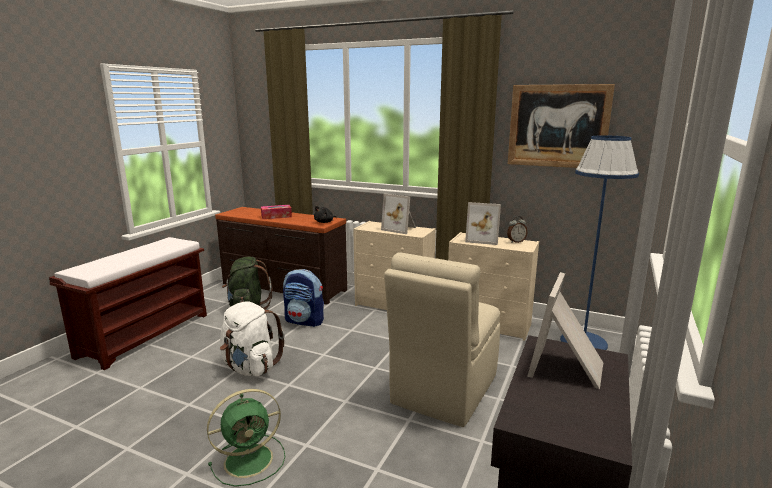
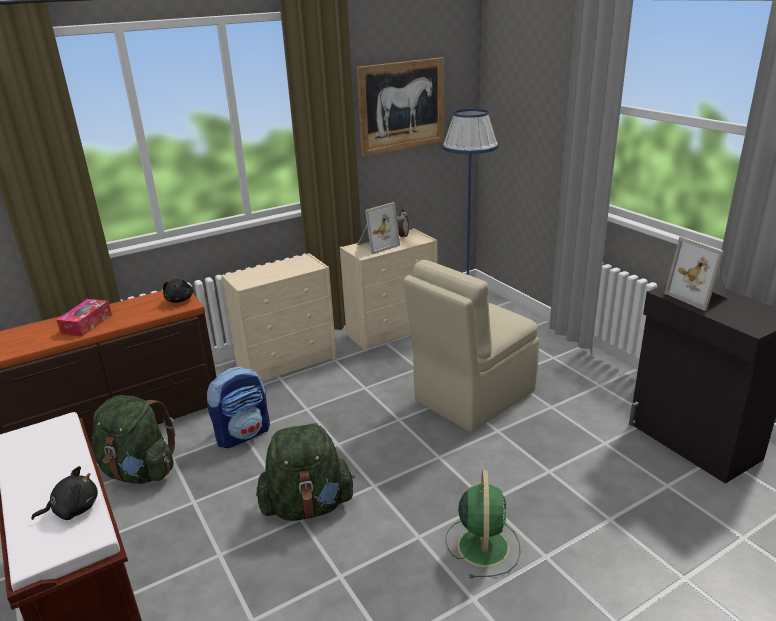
camera: 55 degrees left, 10 degrees up
white backpack [220,301,285,376] -> green backpack [256,423,355,521]
picture frame [381,194,416,234] -> none
beige chair [384,252,500,427] -> beige chair turned 75 degrees clockwise [403,260,539,432]
none -> black plush toy [31,466,98,520]

